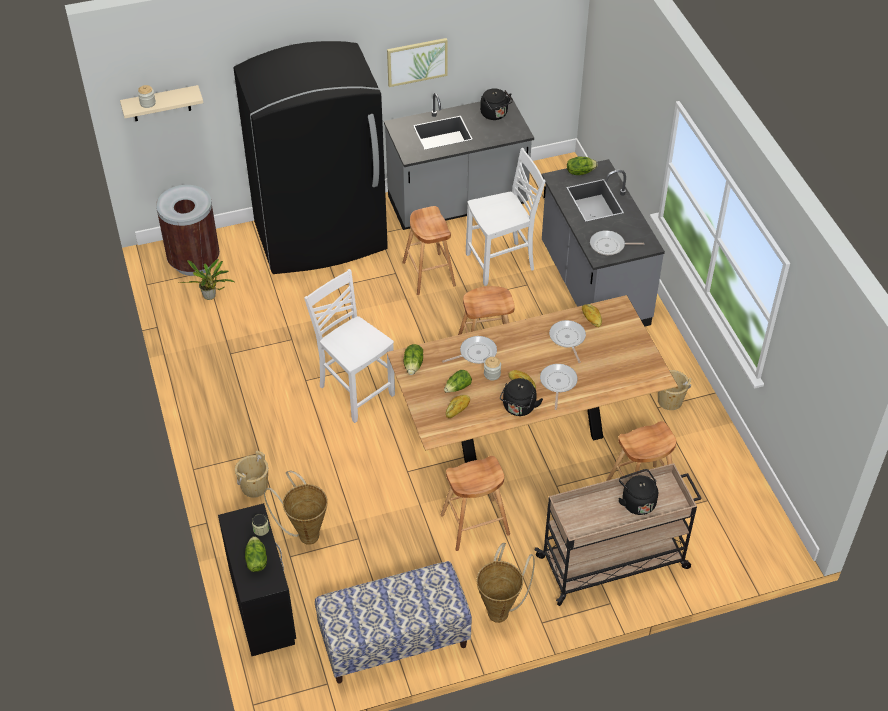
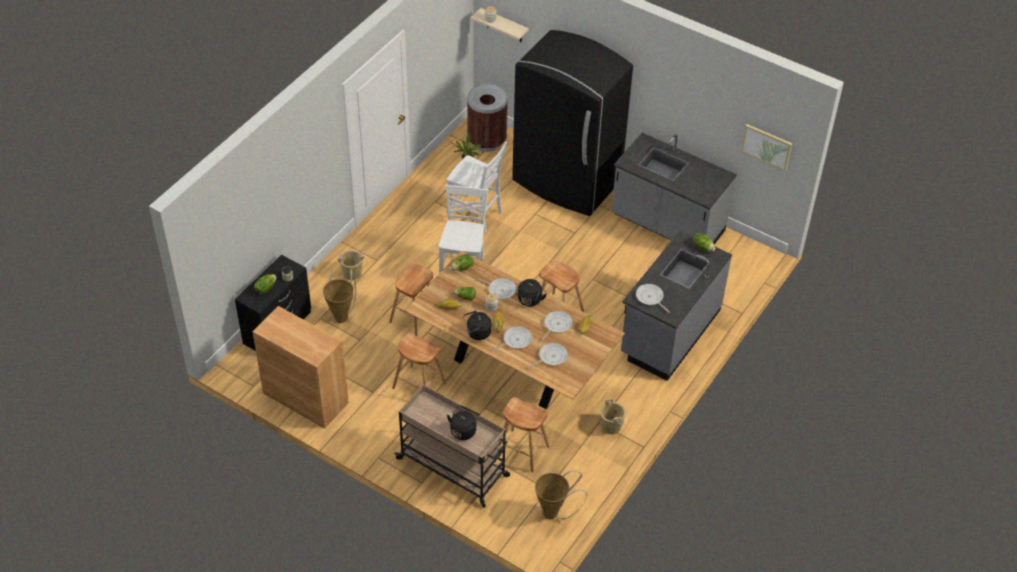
camera: 50 degrees right, 0 degrees up
bench [315,561,472,684] -> brown cabinet [252,306,349,429]
picture [387,38,448,87] -> picture moved to [741,124,792,171]
brown stool [402,206,456,295] -> brown stool moved to [389,265,433,336]
white chair [466,148,545,286] -> white chair moved to [447,141,507,233]
basket [477,543,535,623] -> basket moved to [535,470,587,519]
black kettle [480,88,513,120] -> black kettle moved to [515,279,547,307]
none -> frying pan [528,343,568,368]

